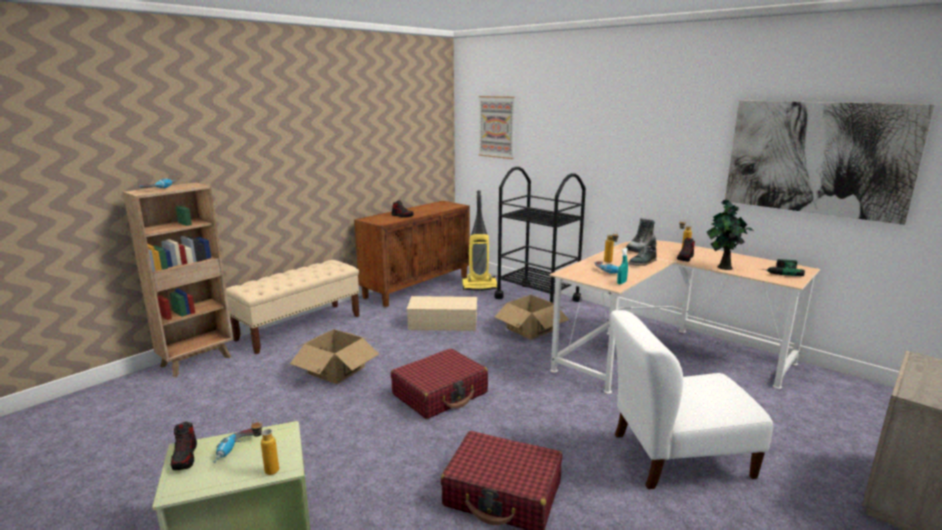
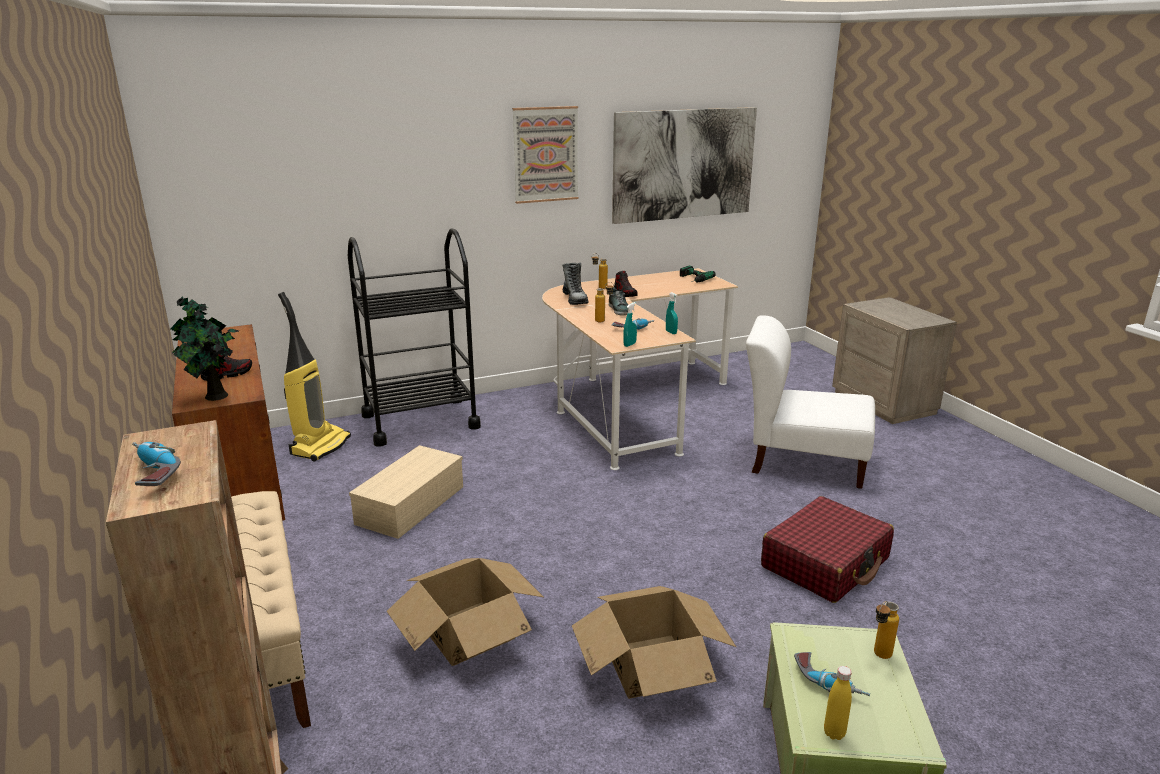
camera: 65 degrees left, 5 degrees up
shoe [171,422,197,470] -> yellow bottle [824,666,852,740]
red suitcase [391,348,488,419] -> none
picture [478,96,515,159] -> picture moved to [512,106,578,204]
cardboard box [494,295,569,340] -> cardboard box moved to [572,586,736,699]
white chair [610,310,773,489] -> white chair turned 90 degrees clockwise [746,315,875,489]
potted plant [707,199,754,270] -> potted plant moved to [170,296,239,401]
none -> turquoise spray bottle [623,302,637,347]

